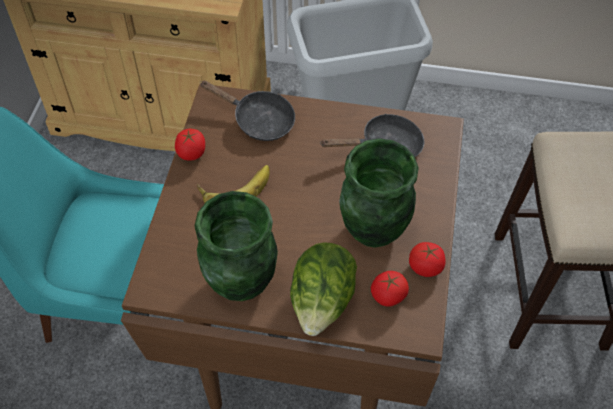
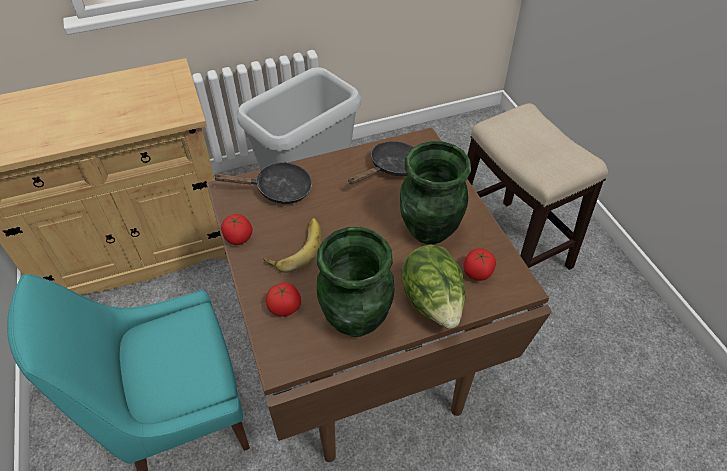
camera: 30 degrees left, 5 degrees down
tomato [409,242,446,277] -> tomato moved to [266,283,301,316]

